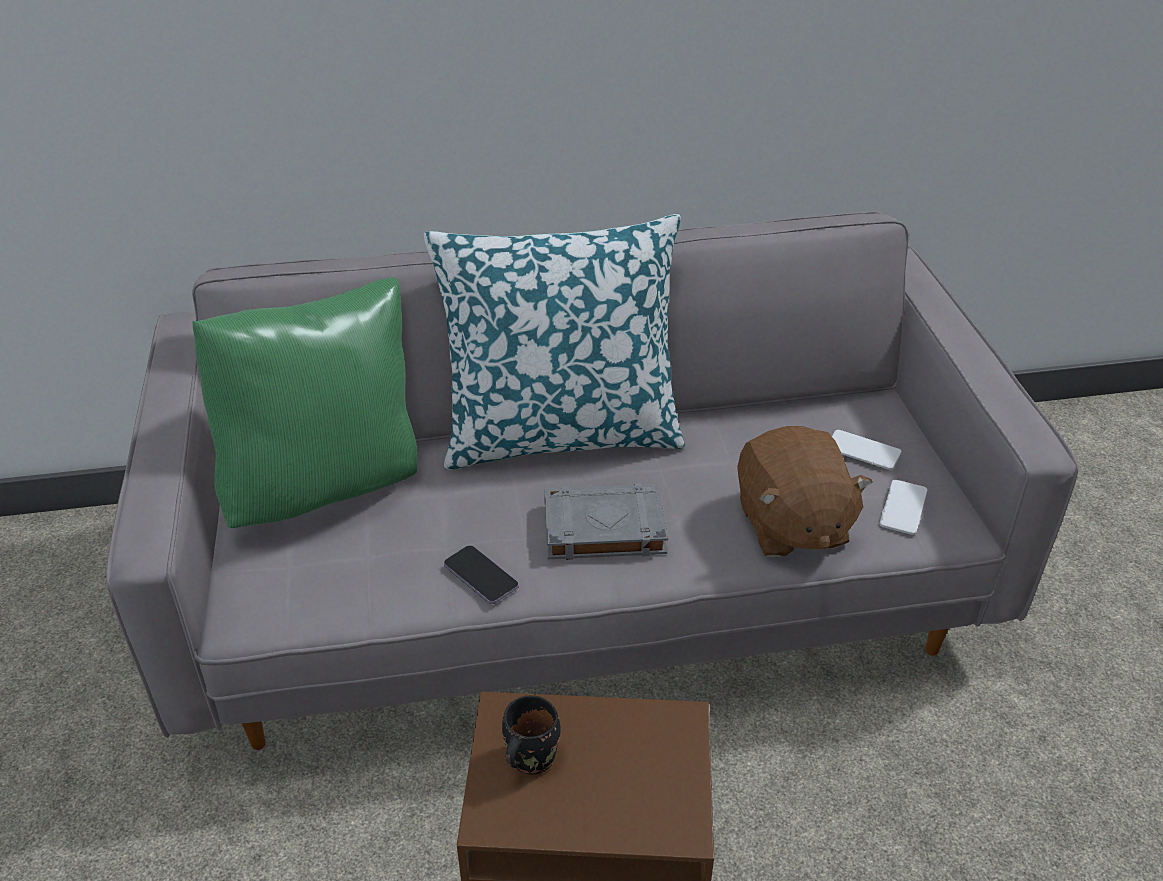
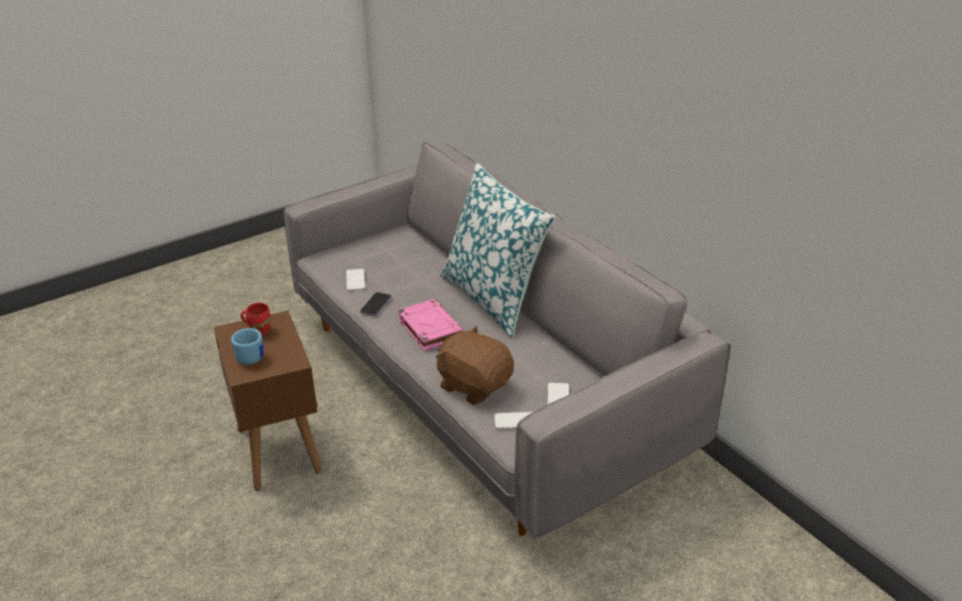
camera: 65 degrees right, 5 degrees down
green pillow [192,277,418,528] -> none
black mug [502,695,561,774] -> red mug [241,303,270,336]
grey book [544,483,668,560] -> pink book [397,299,463,351]
brown plush toy [738,426,873,558] -> brown plush toy turned 75 degrees clockwise [436,326,514,405]
none -> blue mug [231,328,264,365]
none -> phone [346,269,365,290]

